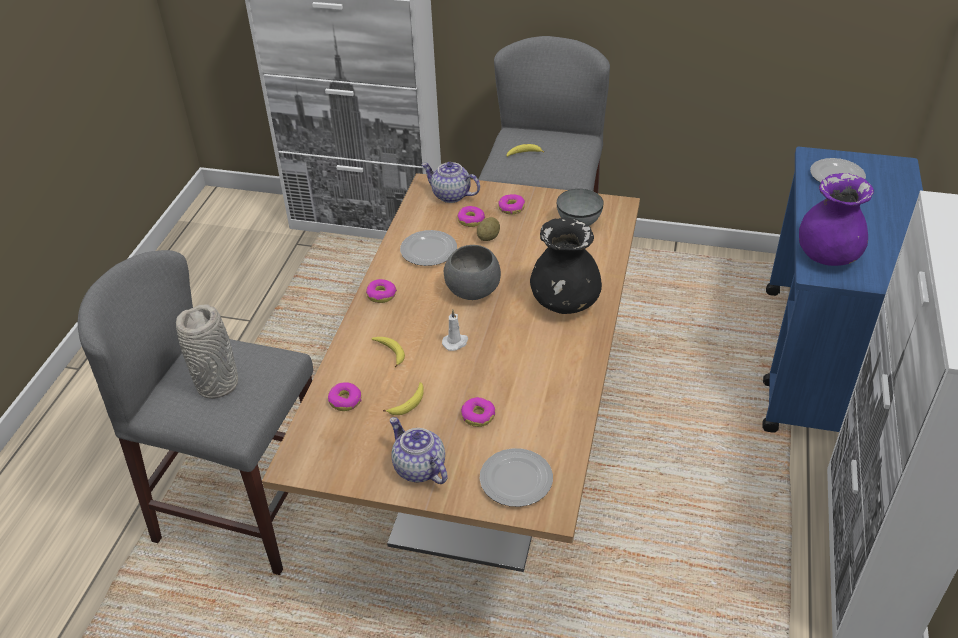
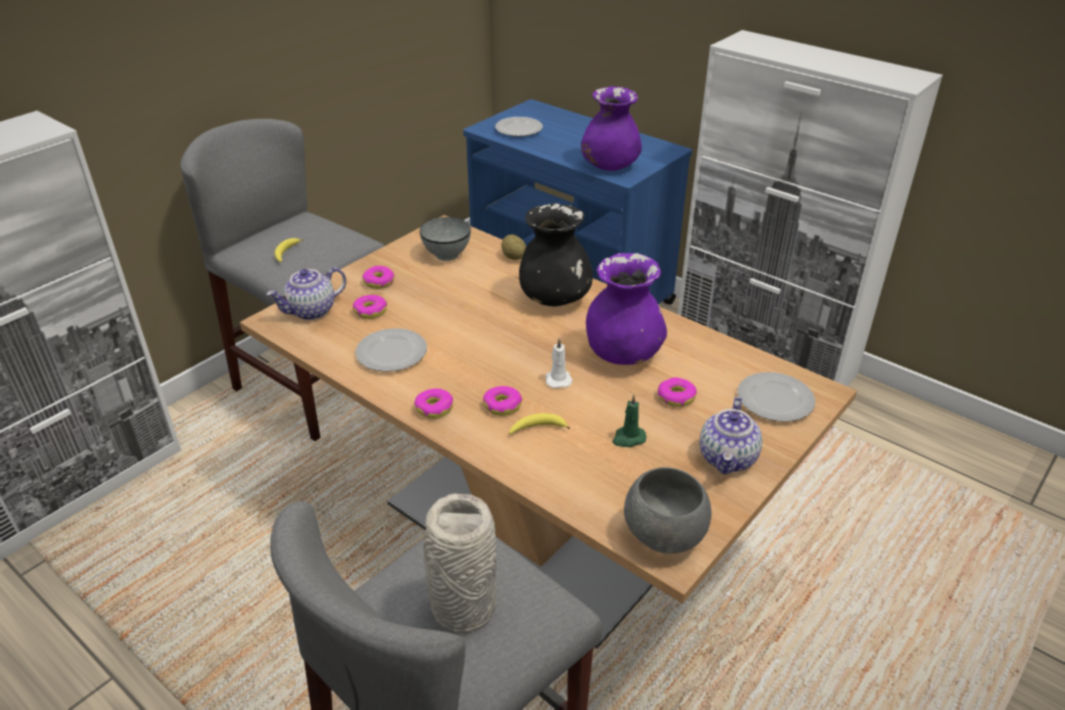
camera: 65 degrees left, 5 degrees down
donut [328,382,362,411] -> donut moved to [483,386,522,416]
banana [383,382,424,415] -> green candle [612,394,646,447]
teapot [390,417,447,484] -> teapot turned 60 degrees counterclockwise [700,397,762,474]
grey bowl [444,245,501,300] -> grey bowl moved to [624,467,712,553]
potato [477,217,500,241] -> potato moved to [502,235,526,260]
none -> purple vase [586,253,667,365]

